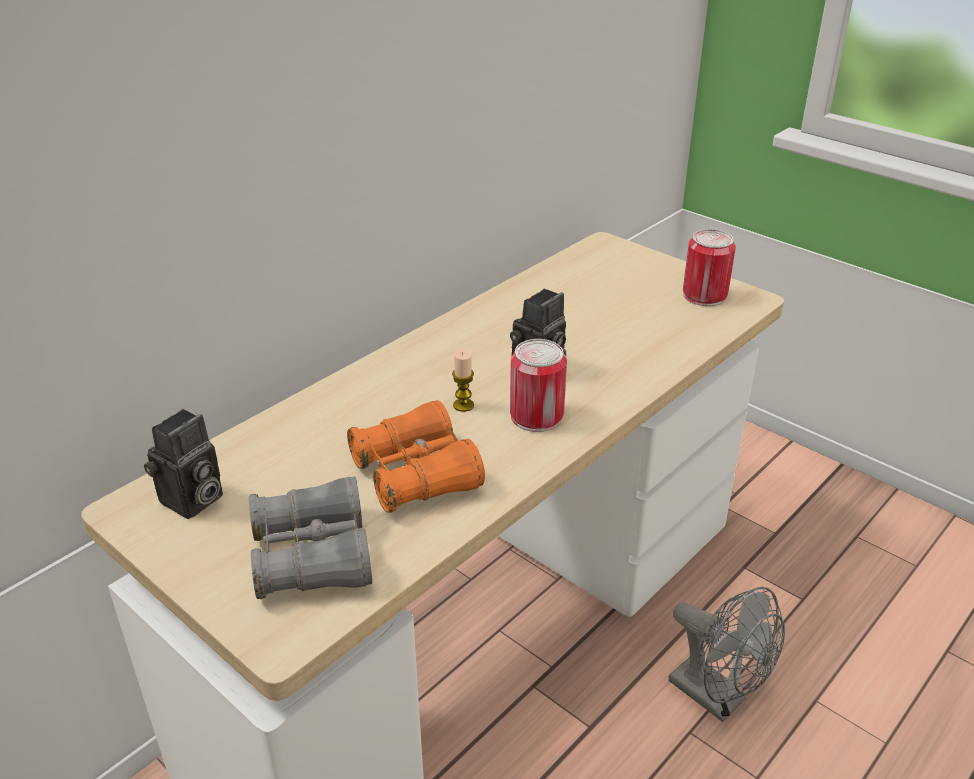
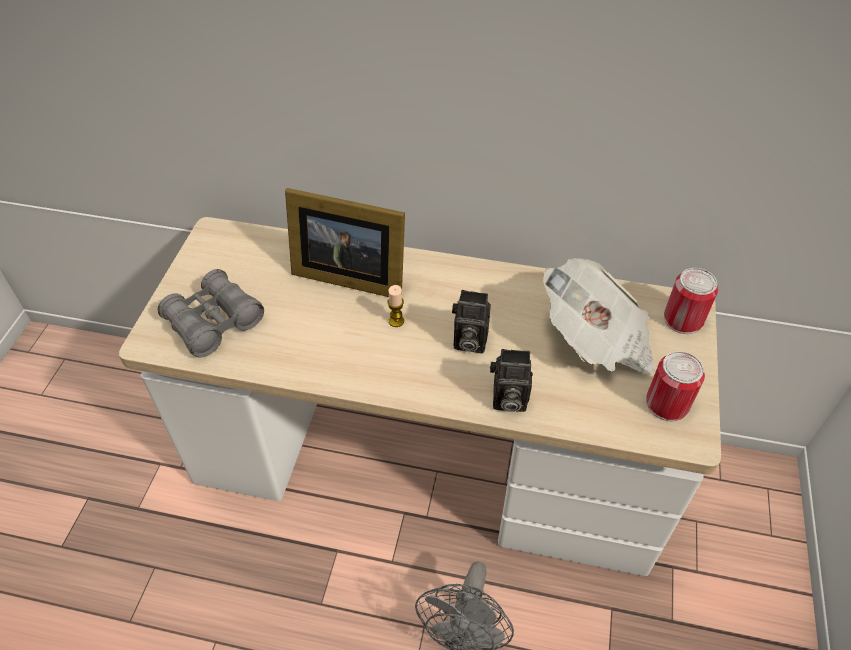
camera: 60 degrees right, 15 degrees up
camera [144,409,223,519] -> camera moved to [490,349,533,412]
orange binoculars [347,400,485,513] -> none
can [510,339,567,432] -> can moved to [664,268,718,334]
none -> picture frame [285,188,405,297]
none -> newspaper [543,258,655,374]

